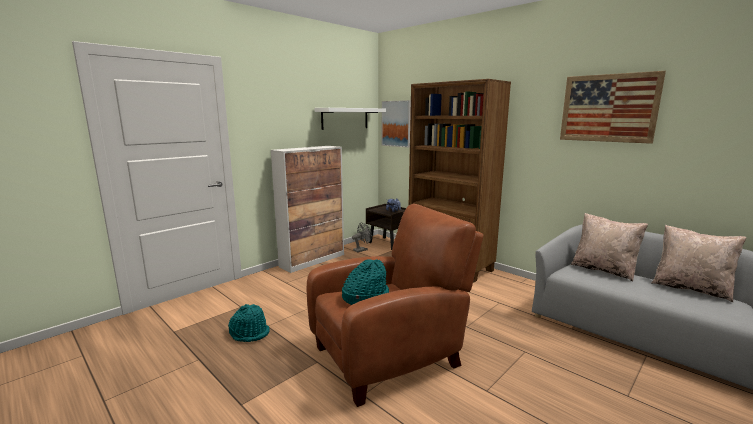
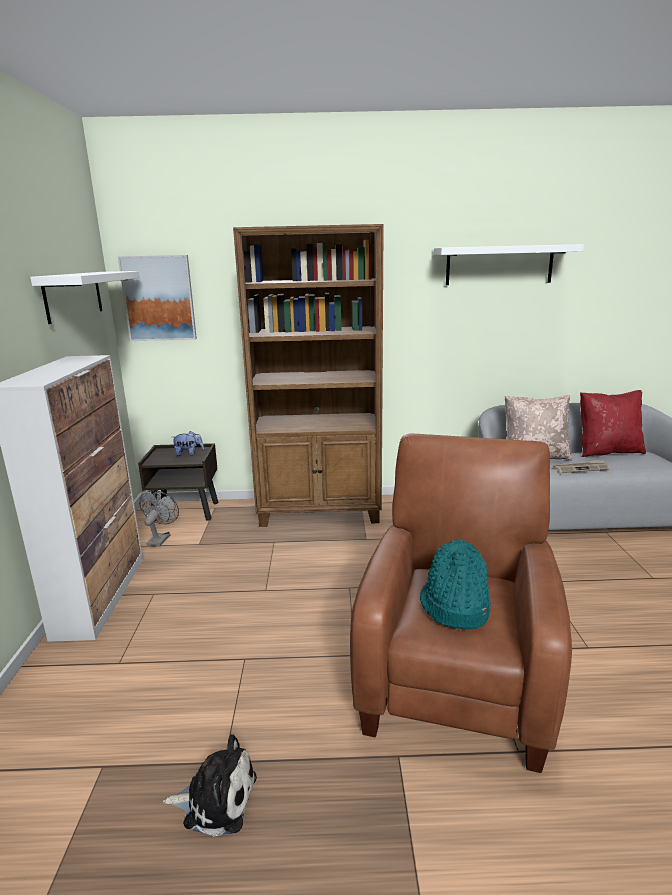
camera: 45 degrees left, 5 degrees up
turquoise hat [228,304,270,342] -> plush toy [163,734,257,837]
picture [560,71,666,144] -> white shelf [434,244,584,285]
beige pillow [651,225,747,302] -> red pillow [580,390,646,457]
none -> newspaper [552,459,610,473]

